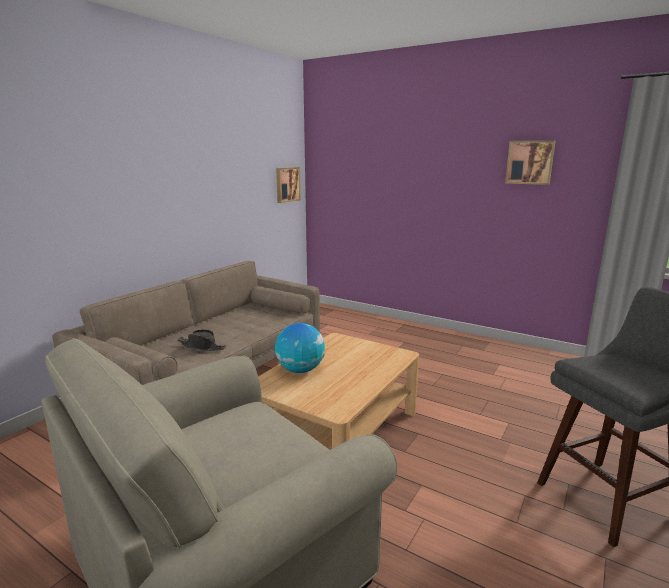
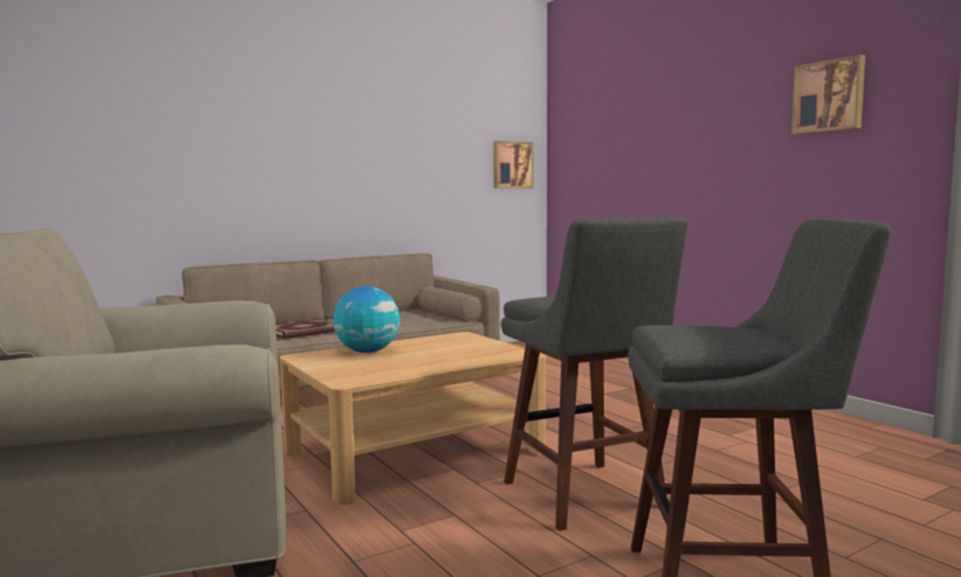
camera: 25 degrees right, 10 degrees down
black hat [177,329,227,351] -> book [276,319,335,339]
none -> grey stool [501,216,688,531]

